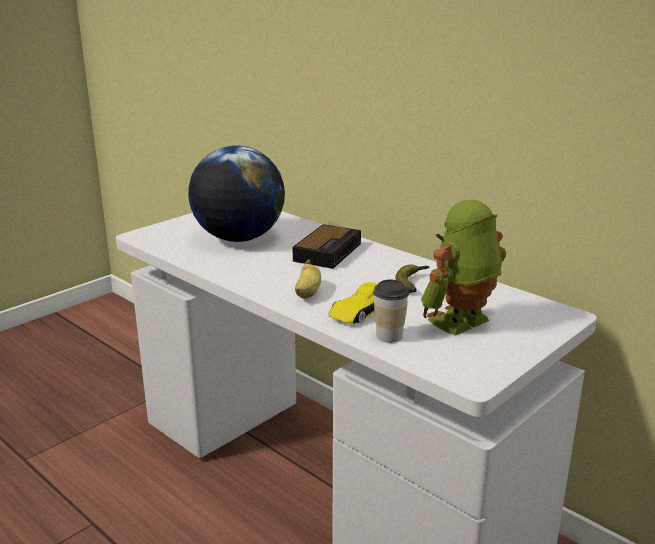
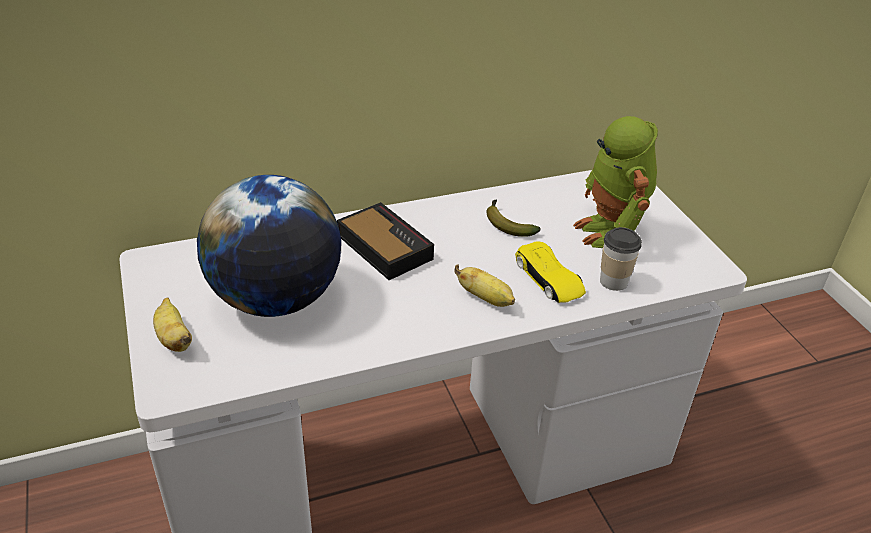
camera: 65 degrees left, 15 degrees up
none -> banana [153,297,192,352]

